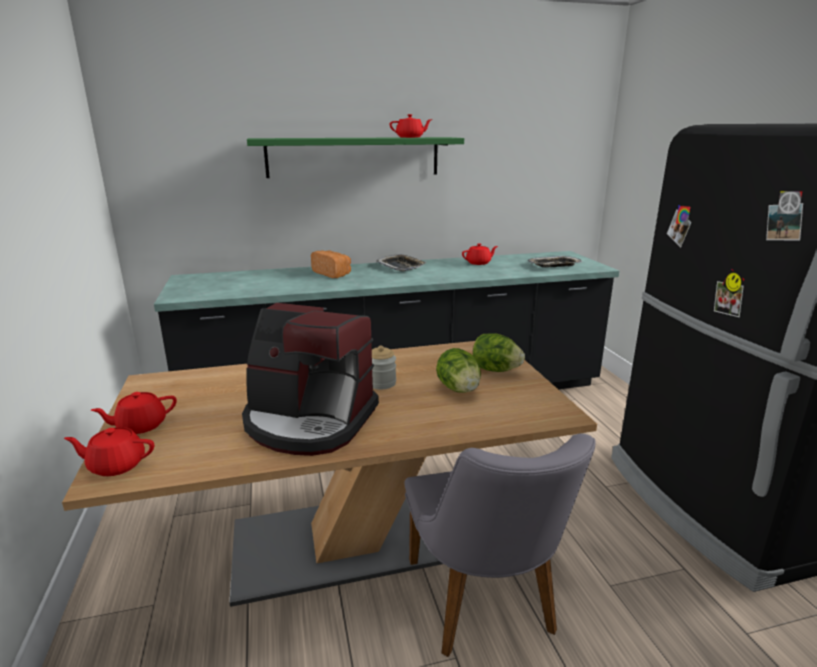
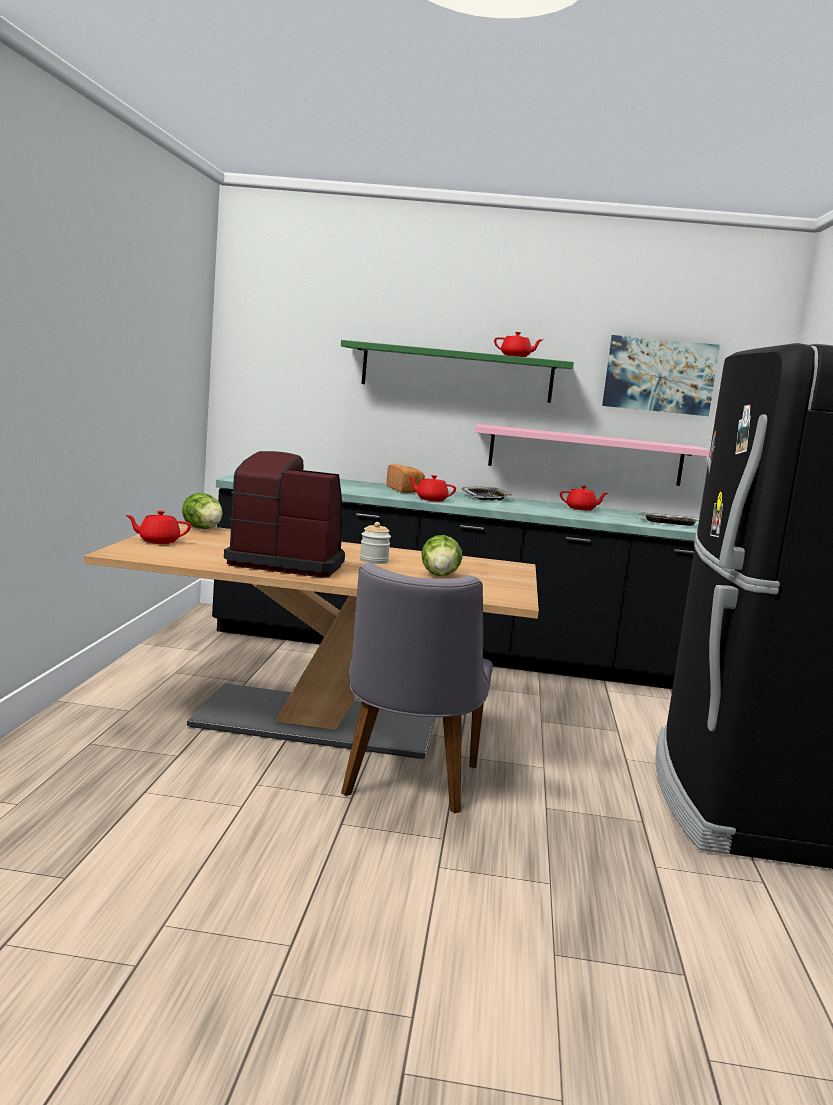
camera: 20 degrees right, 10 degrees down
red teapot [64,427,154,476] -> red teapot moved to [409,475,456,501]
coffee machine [242,303,379,456] -> coffee machine turned 150 degrees clockwise [224,451,345,577]
lettuce [473,333,525,372] -> lettuce moved to [182,493,223,529]
none -> pink shelf [475,424,710,486]
none -> picture [602,335,720,416]

